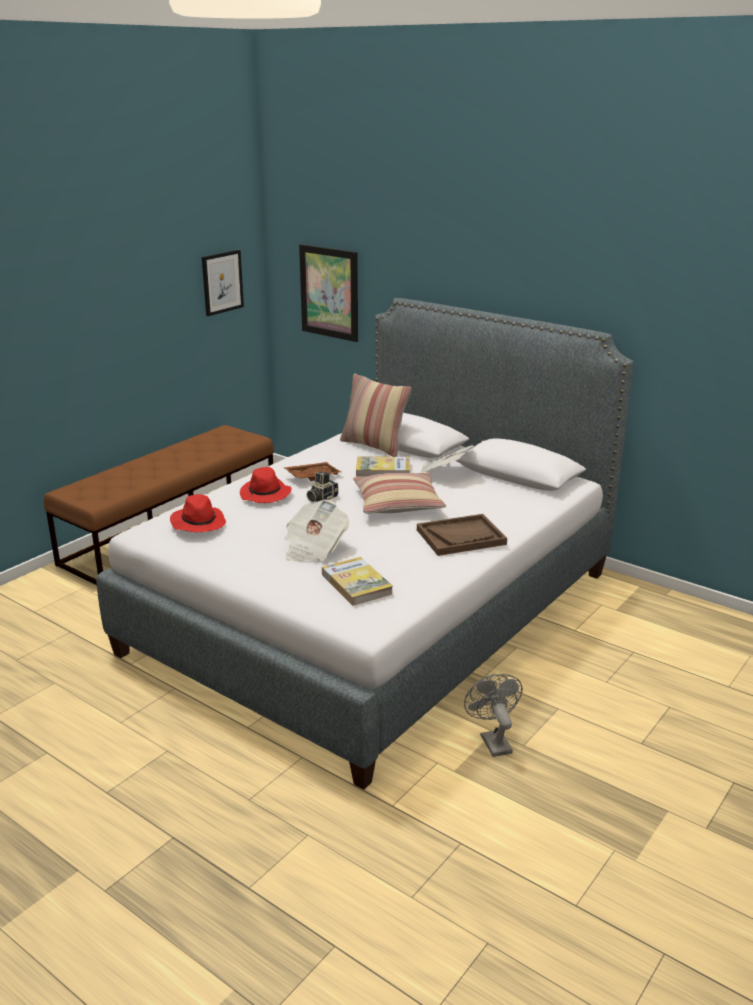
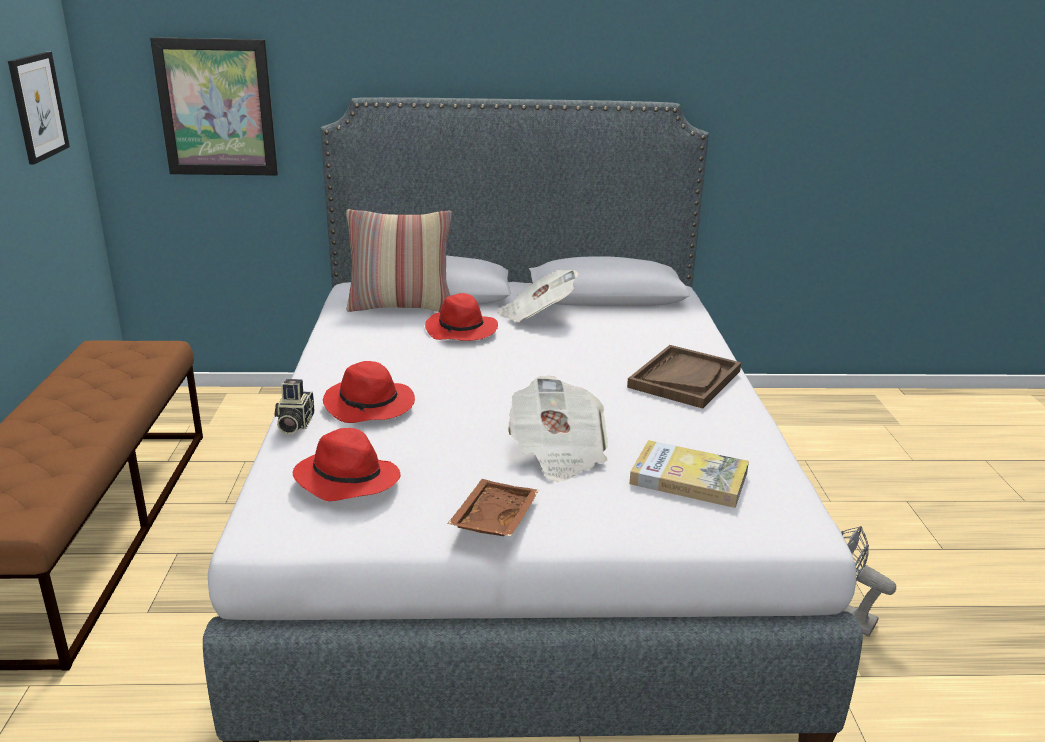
camera: 40 degrees left, 0 degrees up
brown tray [283,462,342,481] -> brown tray moved to [447,479,539,536]
camera [307,471,339,502] -> camera moved to [274,379,314,434]
pillow [353,473,446,514] -> none
book [356,456,410,477] -> red hat [425,293,498,341]

